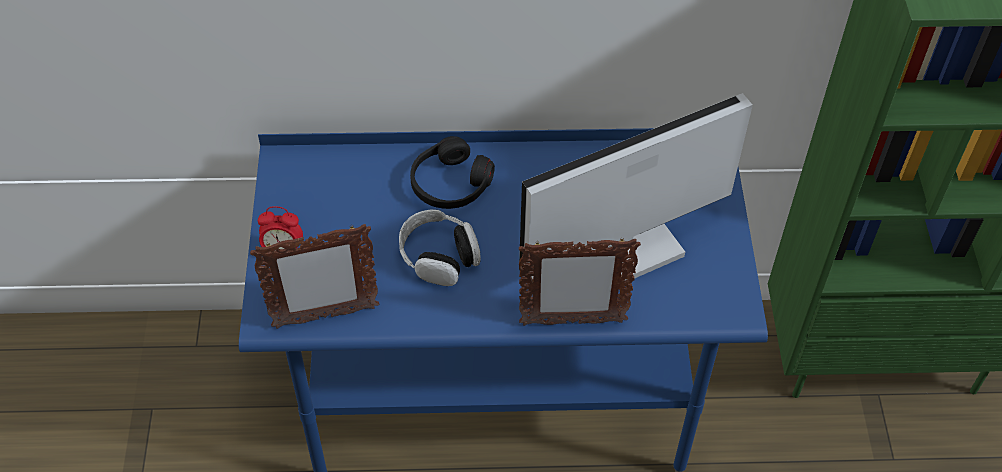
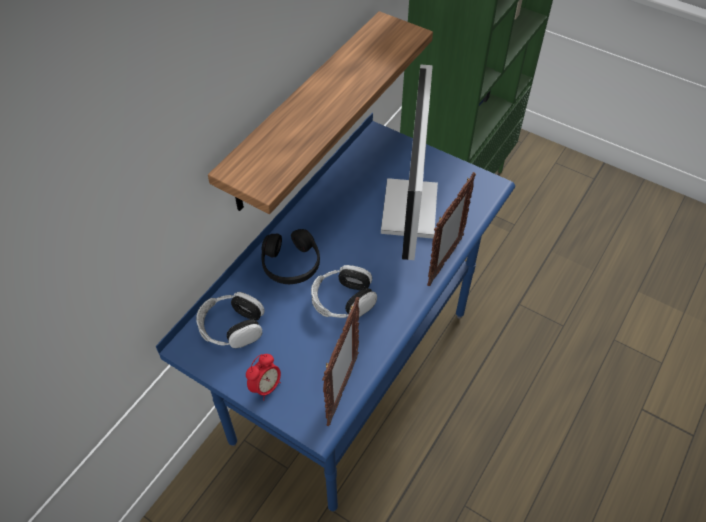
camera: 55 degrees left, 0 degrees up
none -> headphones [196,292,264,348]
none -> shelf [208,11,433,214]

